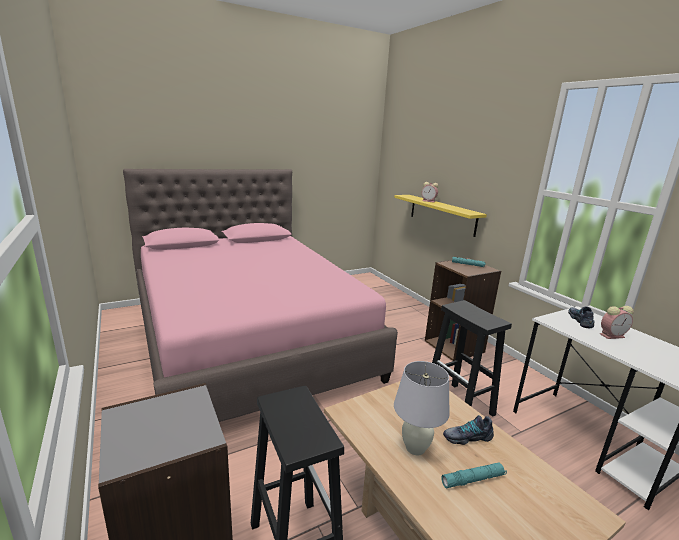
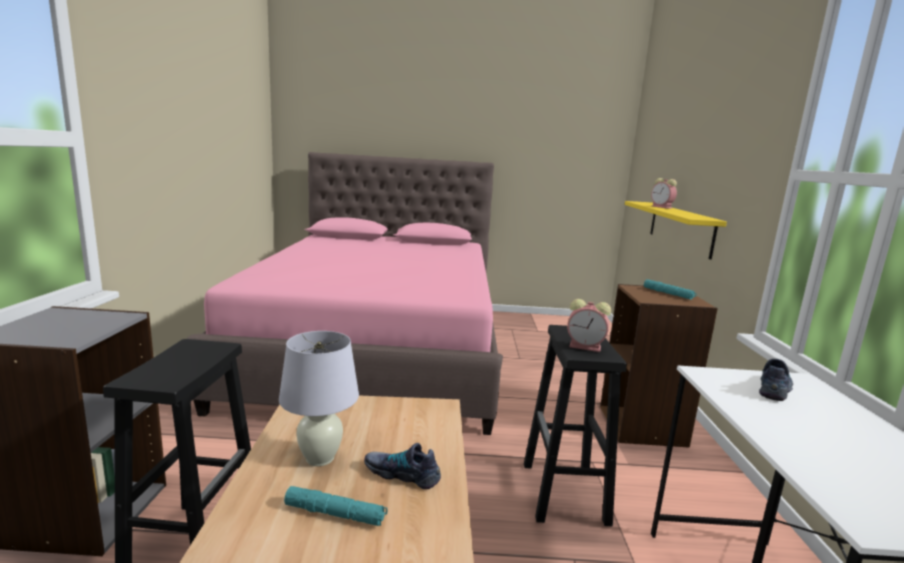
camera: 30 degrees right, 5 degrees down
alarm clock [600,306,634,339] -> alarm clock moved to [567,299,611,352]

